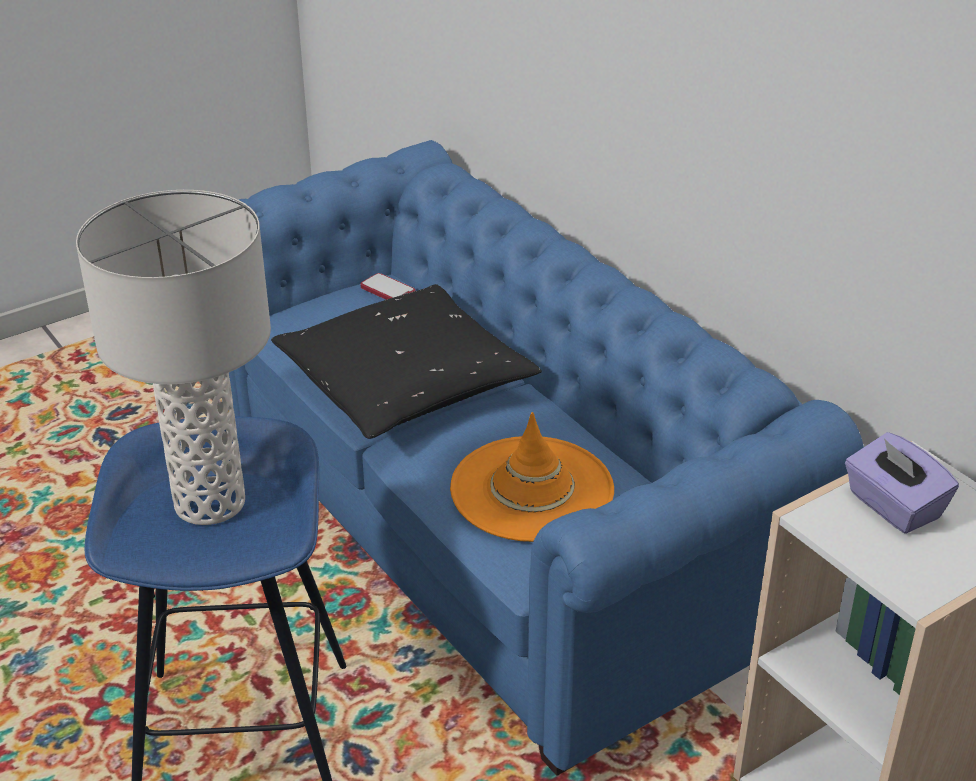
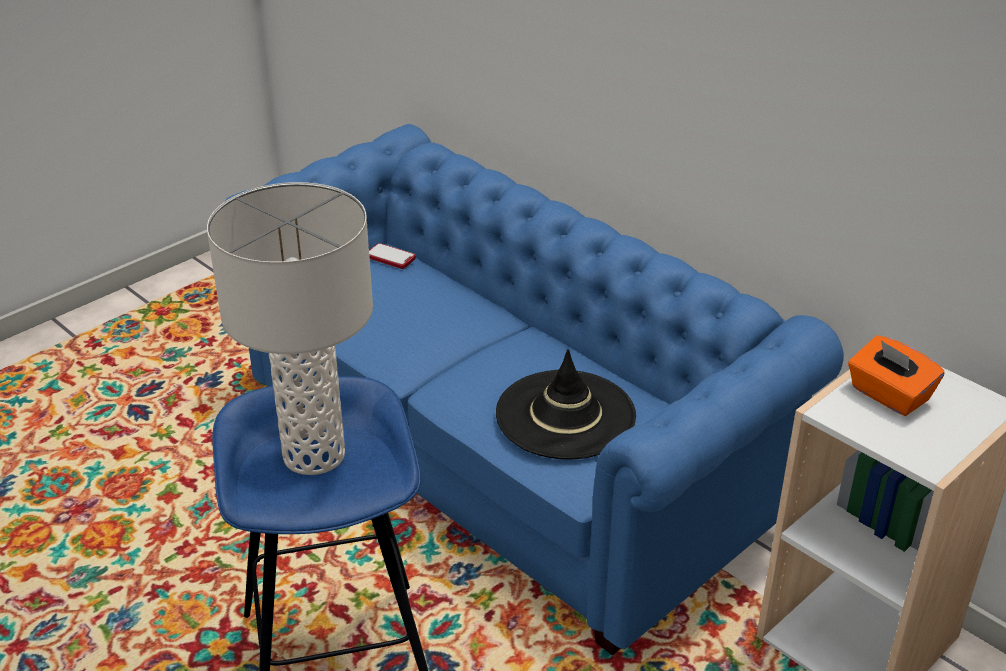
camera: 10 degrees left, 0 degrees up
black pillow [271,284,542,439] -> none
orange hat [450,412,614,542] -> black hat [496,349,636,460]
purple tissue box [845,432,959,534] -> orange tissue box [848,335,944,416]

